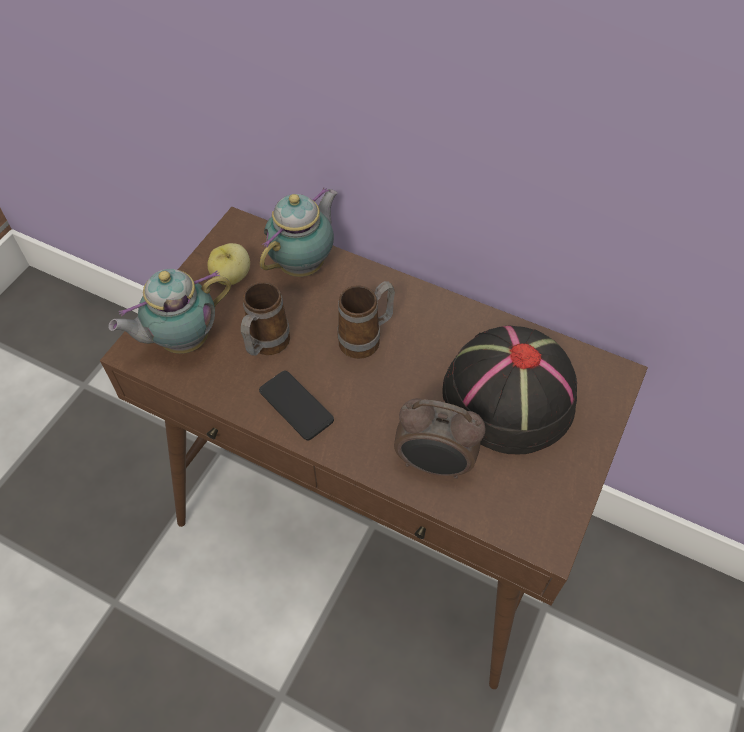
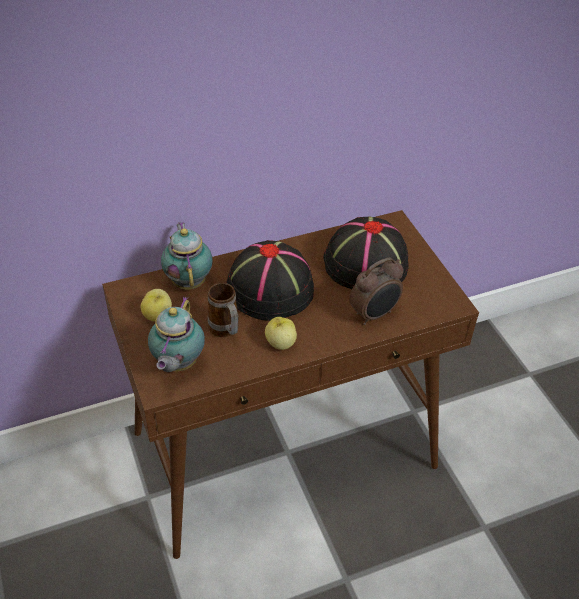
camera: 50 degrees left, 10 degrees down
phone [259,370,334,441] -> apple [265,317,297,350]
mug [337,281,395,359] -> black hat [226,240,314,321]

